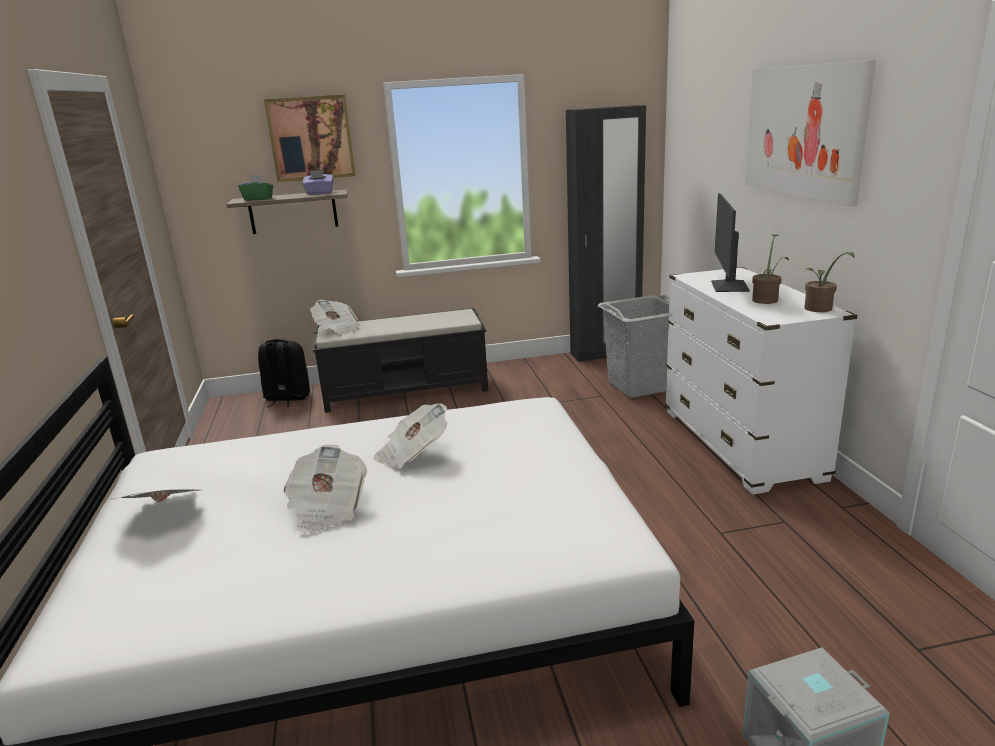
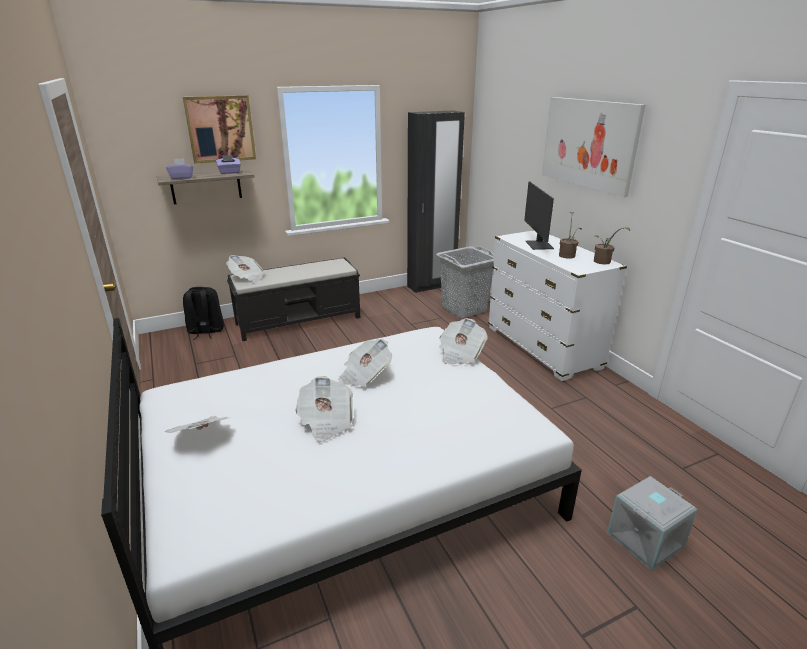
camera: 15 degrees left, 5 degrees up
green tissue box [238,175,273,201] -> purple tissue box [166,158,193,179]
none -> newspaper [439,318,487,364]

